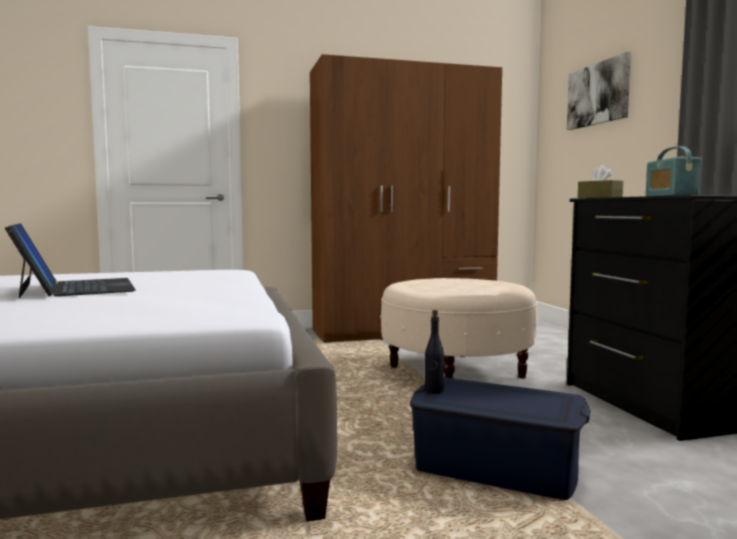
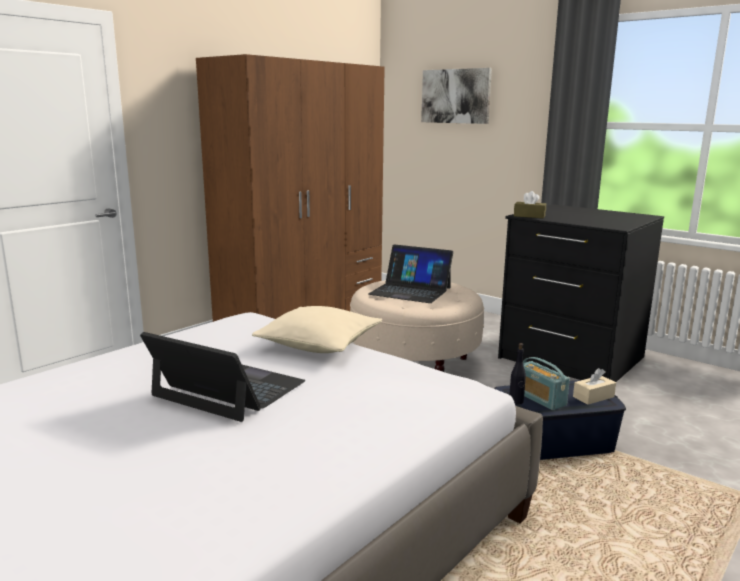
camera: 35 degrees left, 10 degrees up
radio [646,146,702,196] -> radio moved to [523,357,570,410]
none -> beige pillow [252,306,382,353]
none -> laptop [369,244,453,303]
none -> beige tissue box [573,368,616,405]

